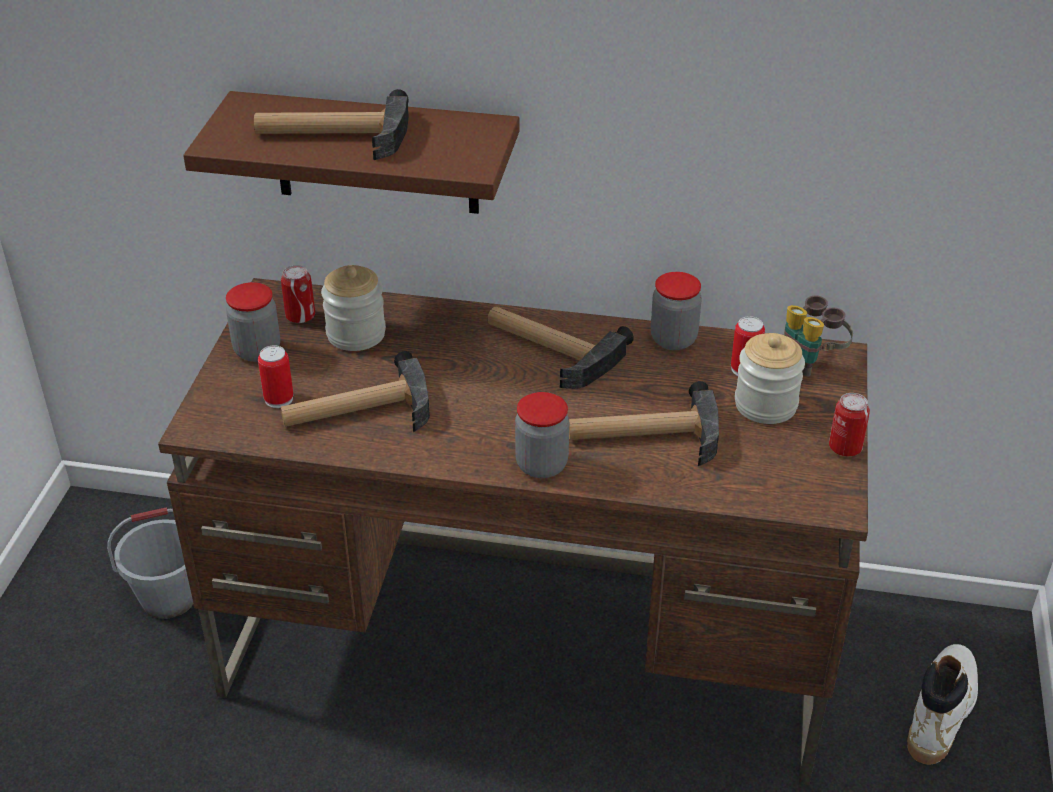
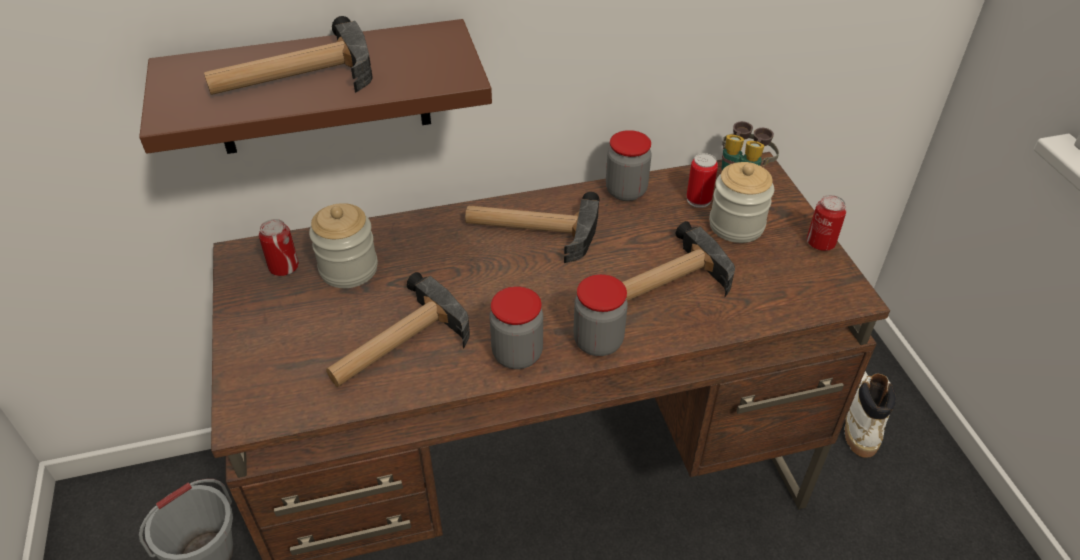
camera: 25 degrees left, 5 degrees up
jar [226,282,280,362] -> jar moved to [490,286,543,369]
can [258,345,293,408] -> none

